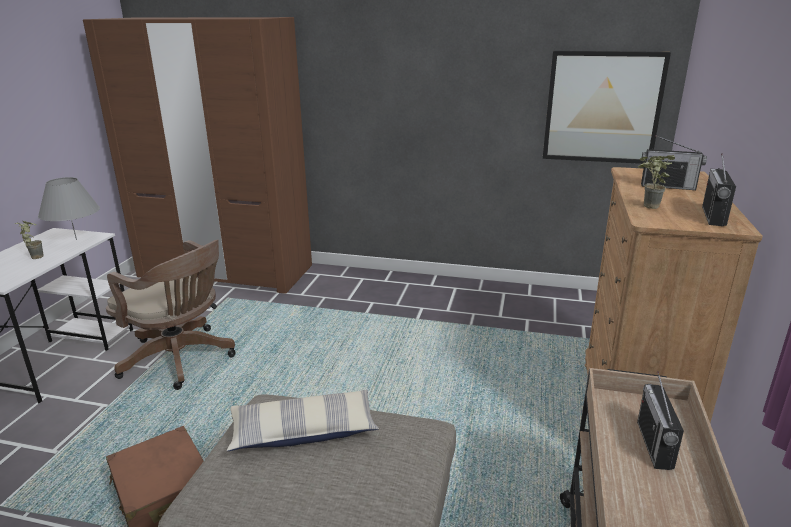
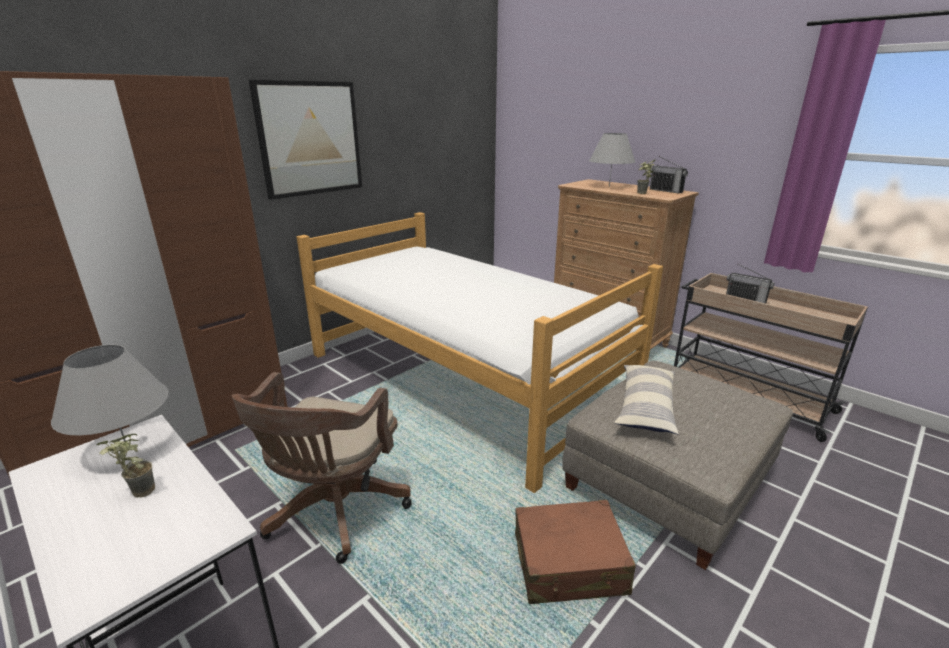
camera: 60 degrees left, 0 degrees up
brown office chair [106,240,236,390] -> brown office chair turned 135 degrees clockwise [232,372,412,564]
picture [543,51,671,164] -> picture moved to [249,80,362,200]
radio [641,135,707,190] -> grey table lamp [589,133,635,187]
none -> bed [297,212,663,493]

